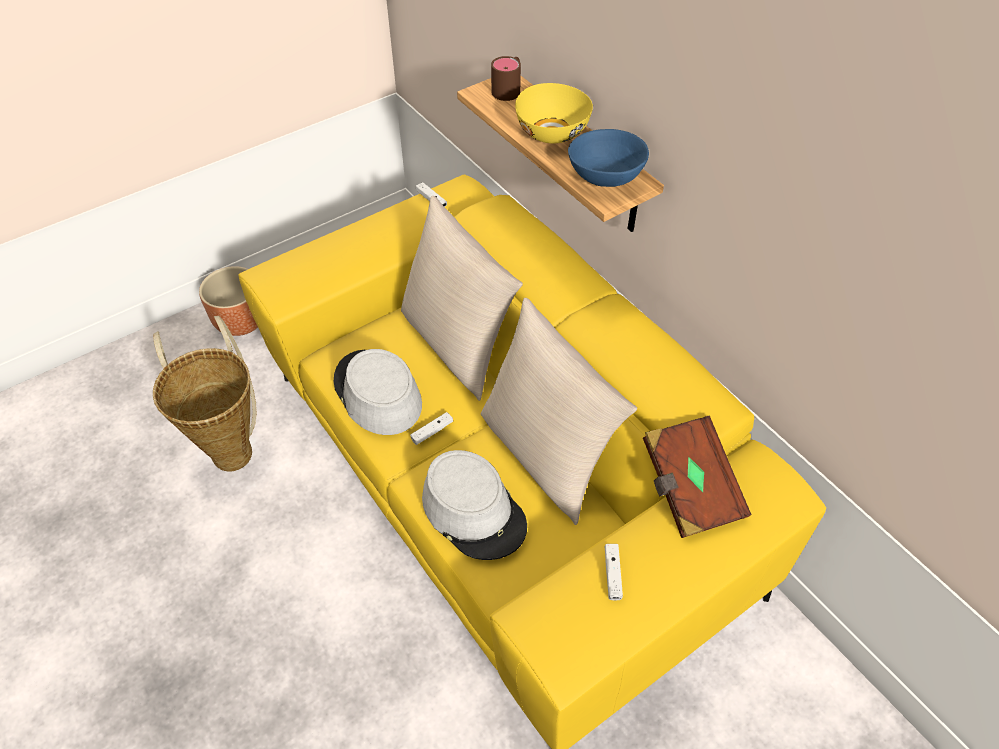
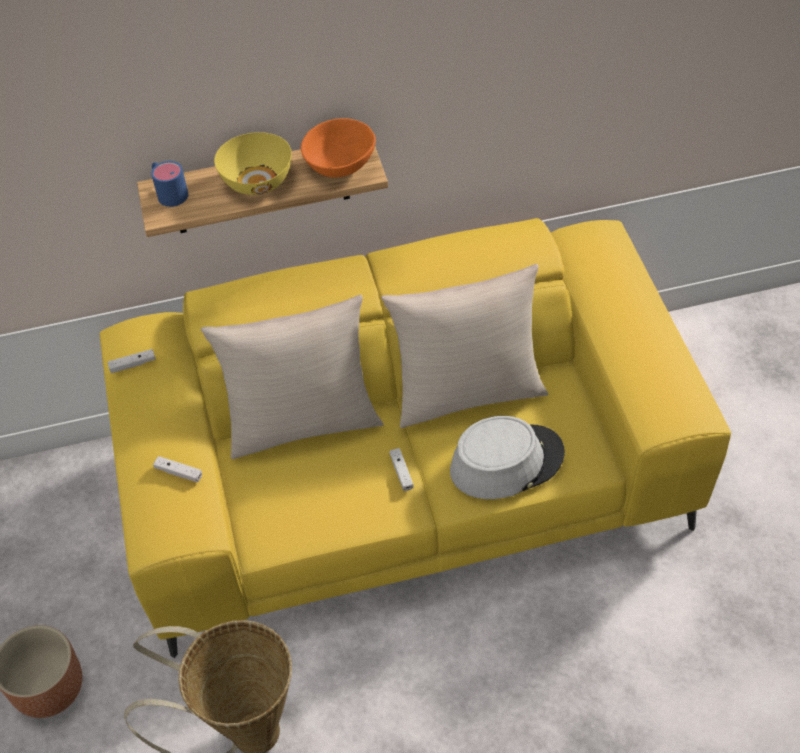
camera: 65 degrees left, 0 degrees up
grey hat [334,349,422,435] -> none
brown mug [491,56,521,101] -> blue mug [151,161,188,207]
blue bowl [568,129,649,187] -> orange bowl [301,118,376,178]
white game controller [605,544,623,601] -> white game controller moved to [153,456,202,482]
brown book [643,416,752,538] -> none

